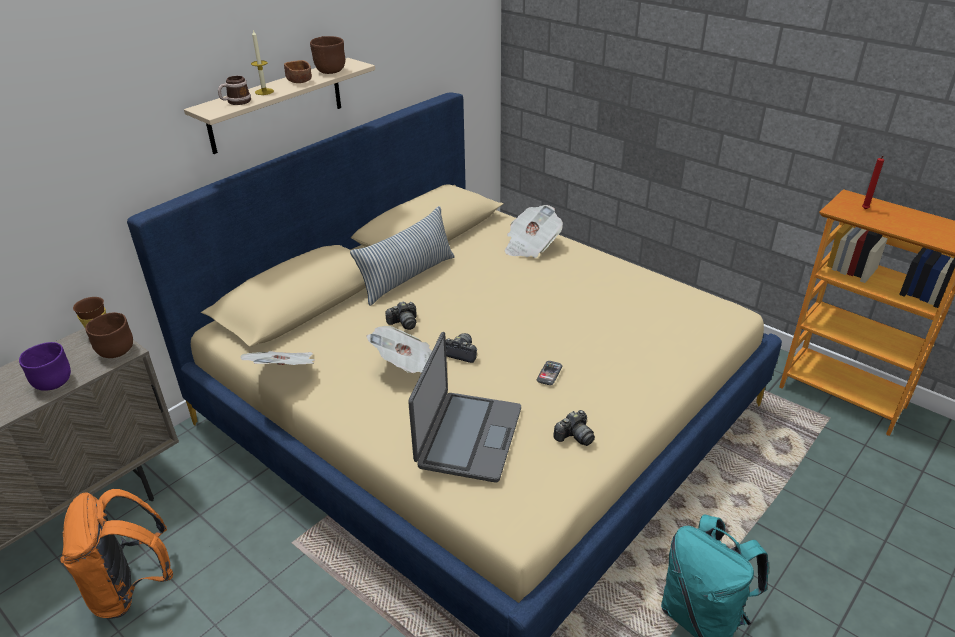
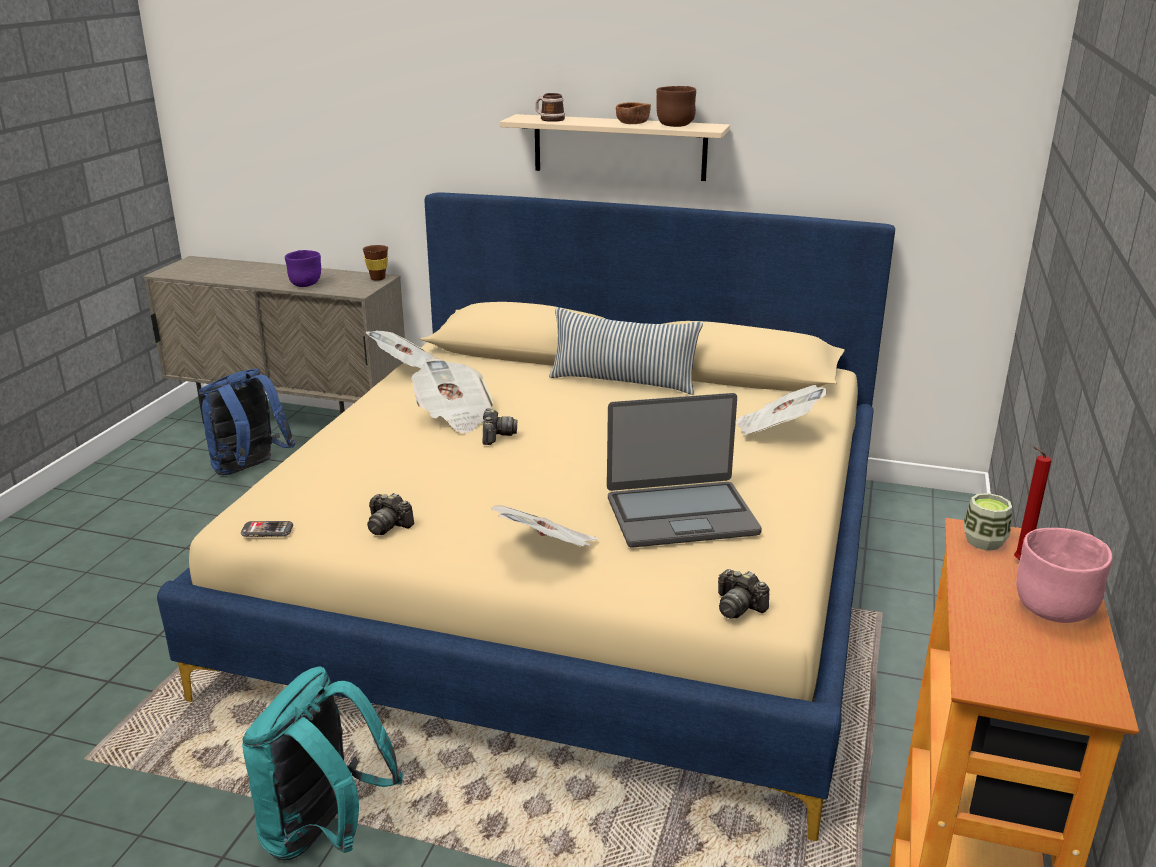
camera: 65 degrees right, 10 degrees down
orange backpack [60,489,173,618] -> blue backpack [199,368,295,475]
brown bowl [85,312,133,358] -> none
candle [251,30,274,95] -> none
camera [385,301,417,330] -> camera moved to [718,569,770,619]
laptop [408,332,521,483] -> laptop moved to [607,393,762,548]
phone [537,361,563,385] -> phone moved to [241,521,293,537]
none -> newspaper [491,505,599,547]
none -> cup [963,493,1012,550]
none -> pink bowl [1016,528,1113,623]

